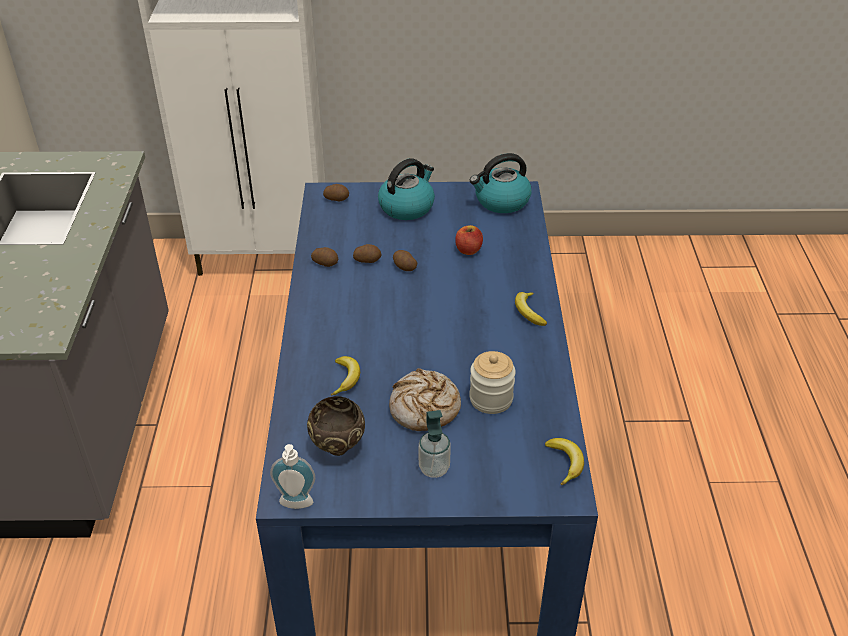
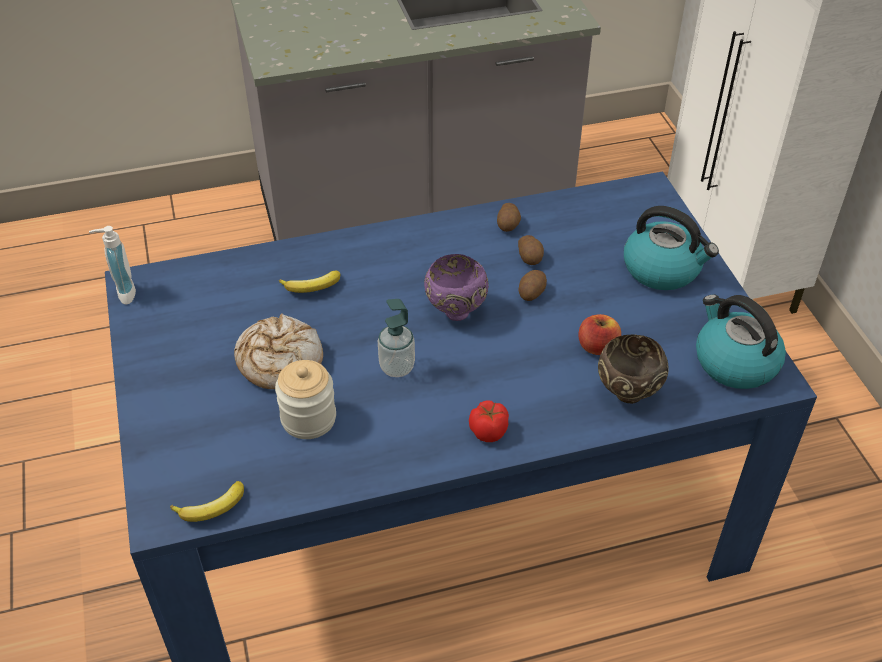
camera: 75 degrees right, 5 degrees up
brown bowl [307,396,365,456] -> brown bowl moved to [598,335,669,404]
potato [323,184,349,201] -> none
soap dispenser [419,410,451,478] -> soap dispenser moved to [378,299,415,377]
banana [515,292,547,326] -> tomato [469,401,509,442]
none -> purple bowl [424,254,489,321]

